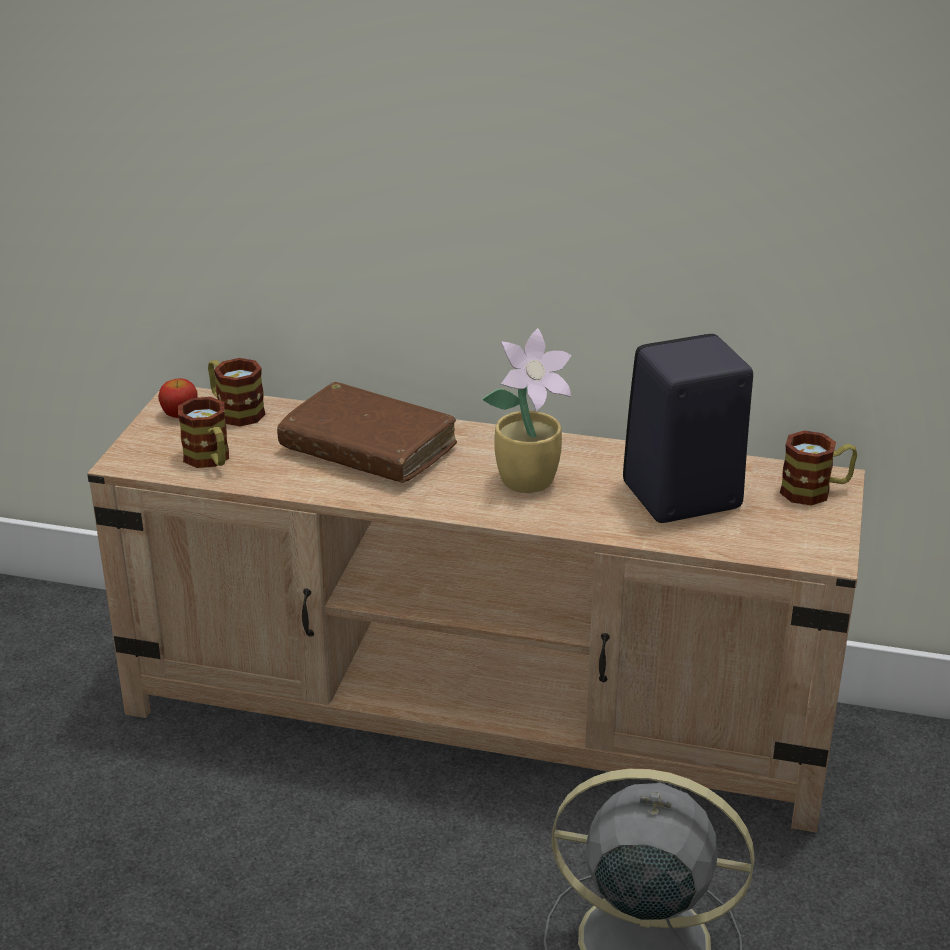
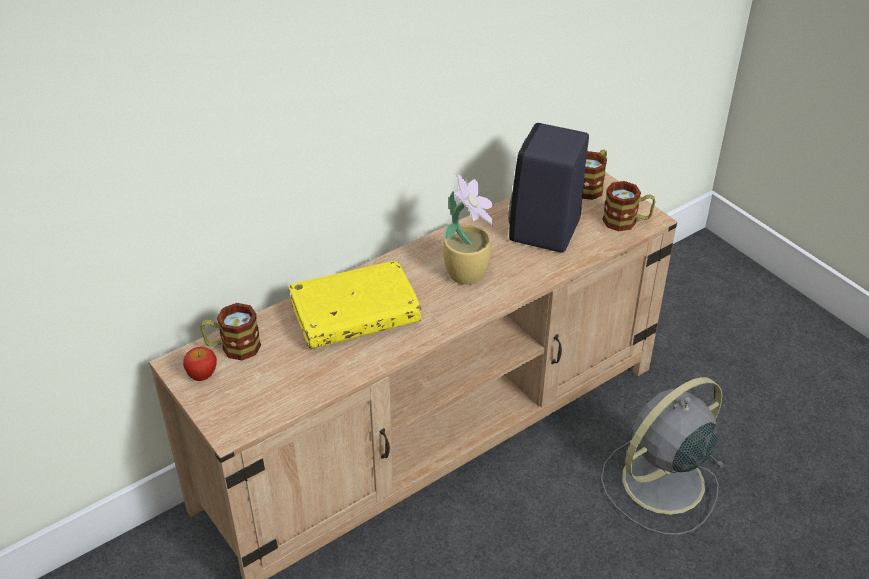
camera: 50 degrees left, 10 degrees up
mug [178,397,229,468] -> mug moved to [602,181,655,231]
brown book [277,382,457,483] -> yellow book [289,261,421,348]

